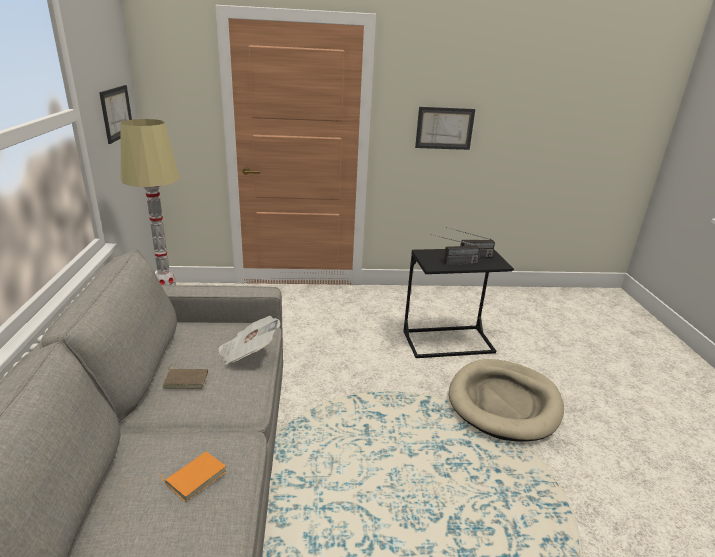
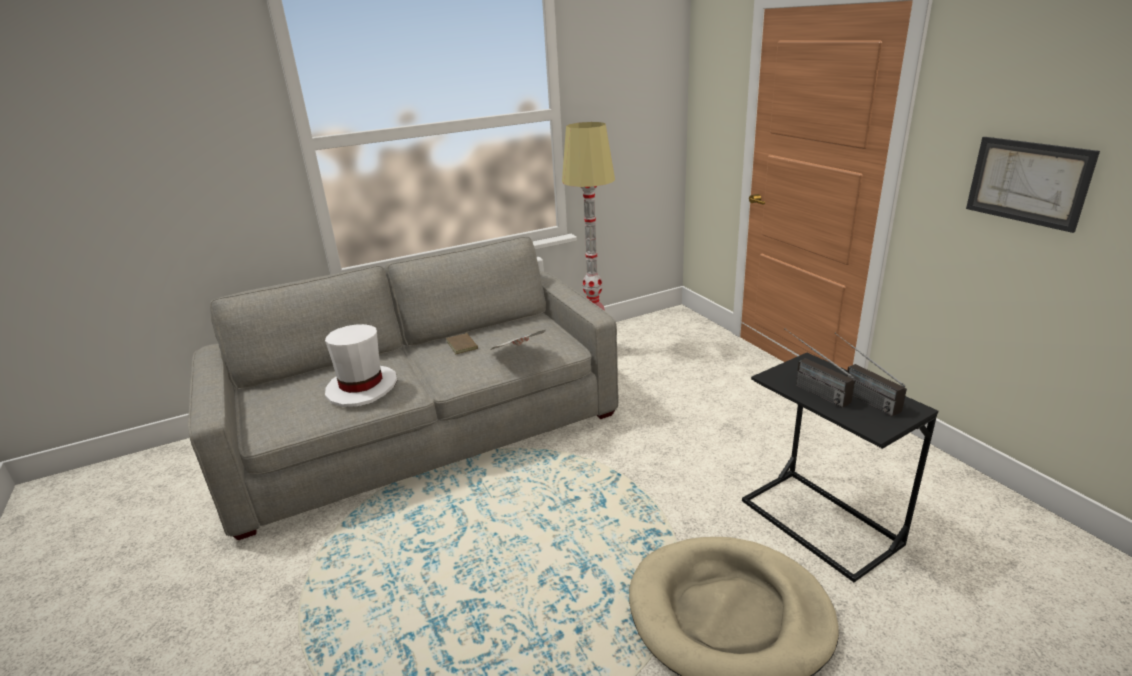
camera: 70 degrees right, 0 degrees up
picture [99,85,132,144] -> none
orange book [159,452,226,502] -> white hat [325,324,397,407]

